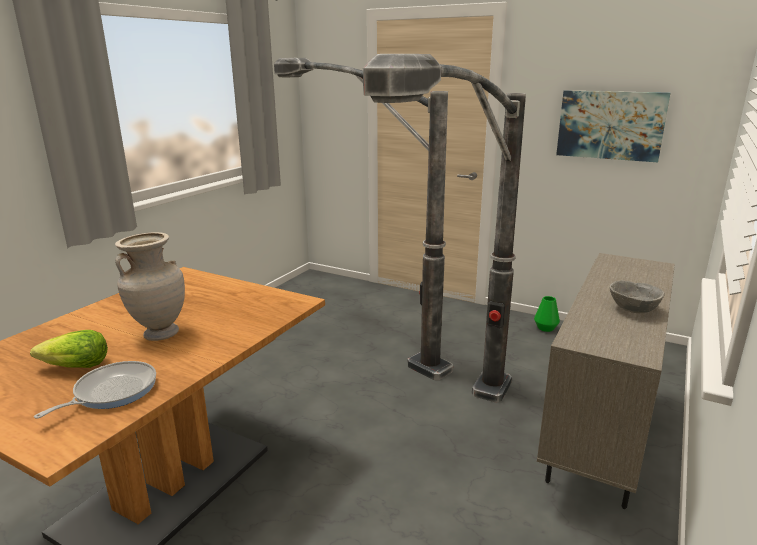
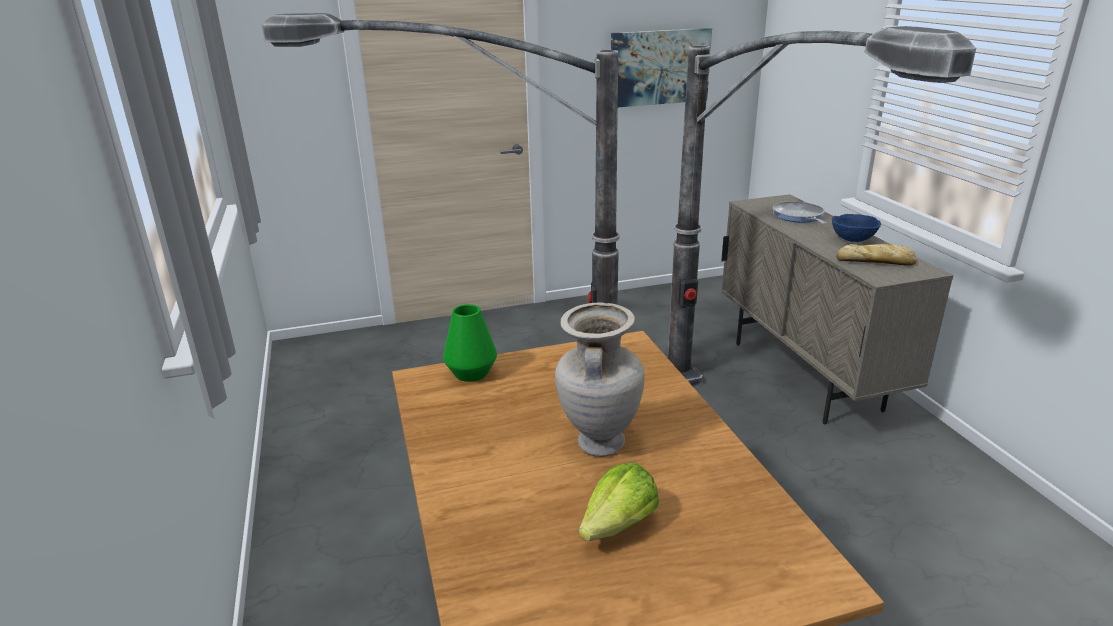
camera: 45 degrees left, 5 degrees up
frying pan [34,361,156,419] -> frying pan moved to [773,201,826,224]
green vase [534,296,560,332] -> green vase moved to [443,304,497,382]
grey bowl [610,280,664,313] -> blue bowl [832,214,881,242]
none -> bread [836,244,916,265]

